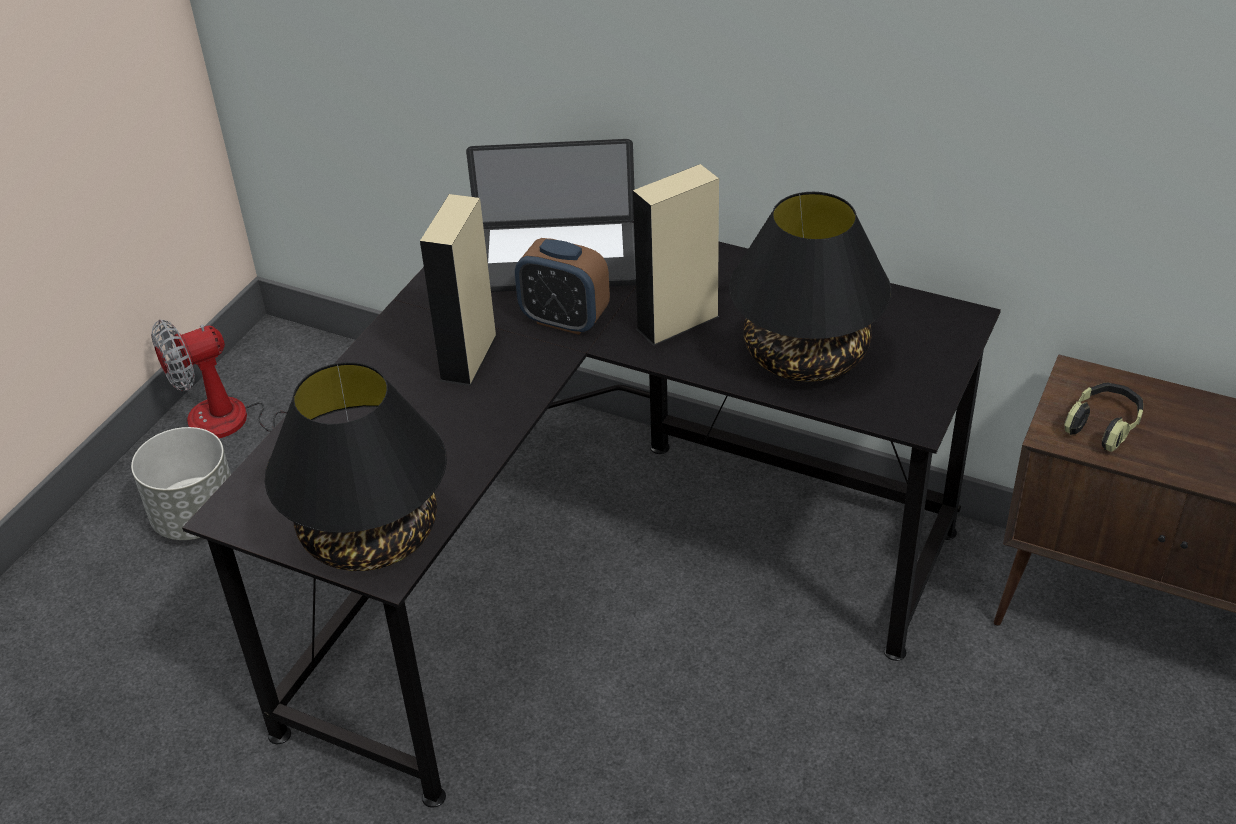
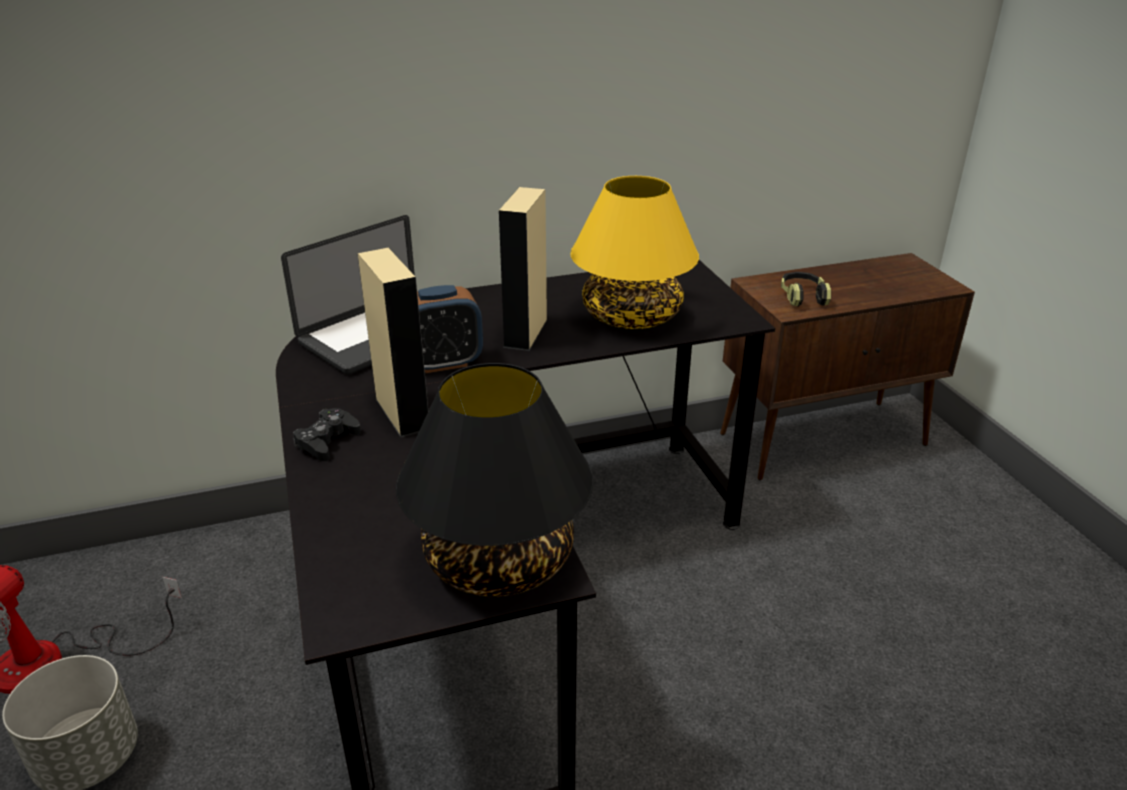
camera: 45 degrees left, 10 degrees down
black table lamp [729,192,892,382] -> yellow table lamp [570,176,699,329]
none -> black game controller [293,408,361,461]

